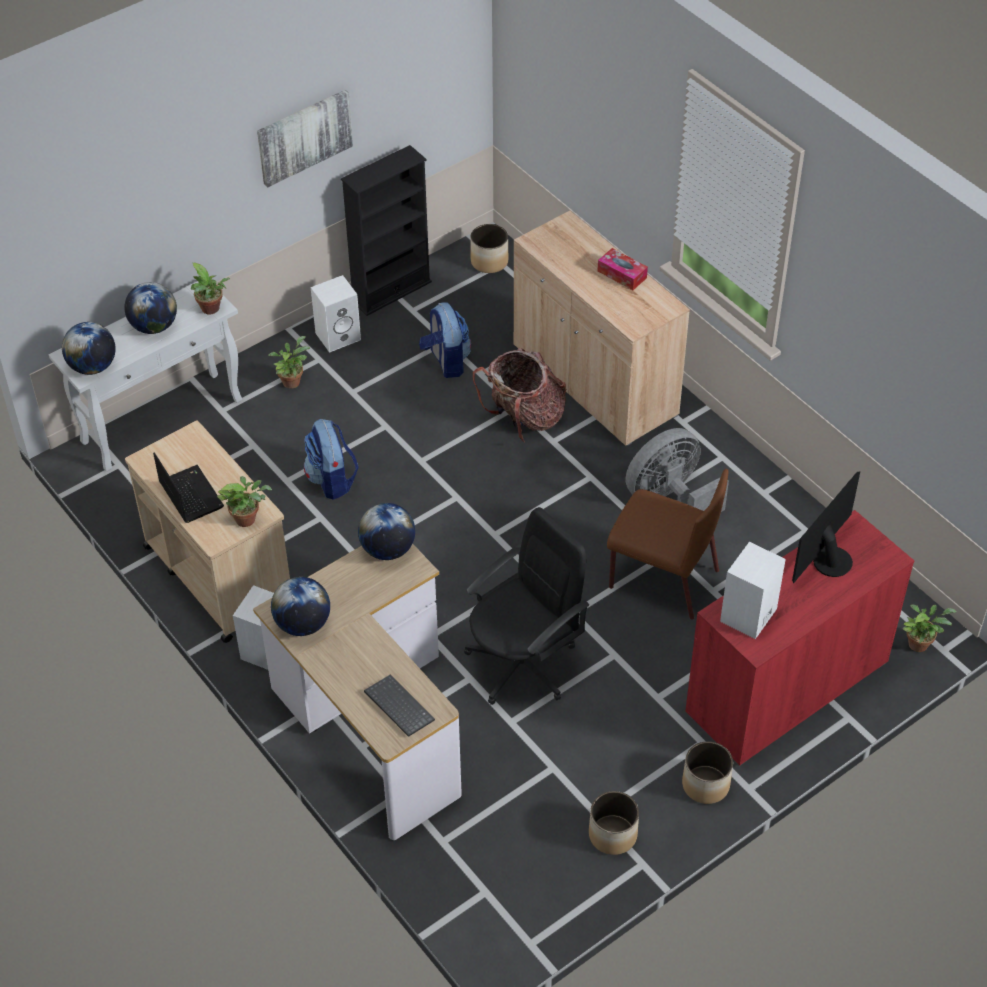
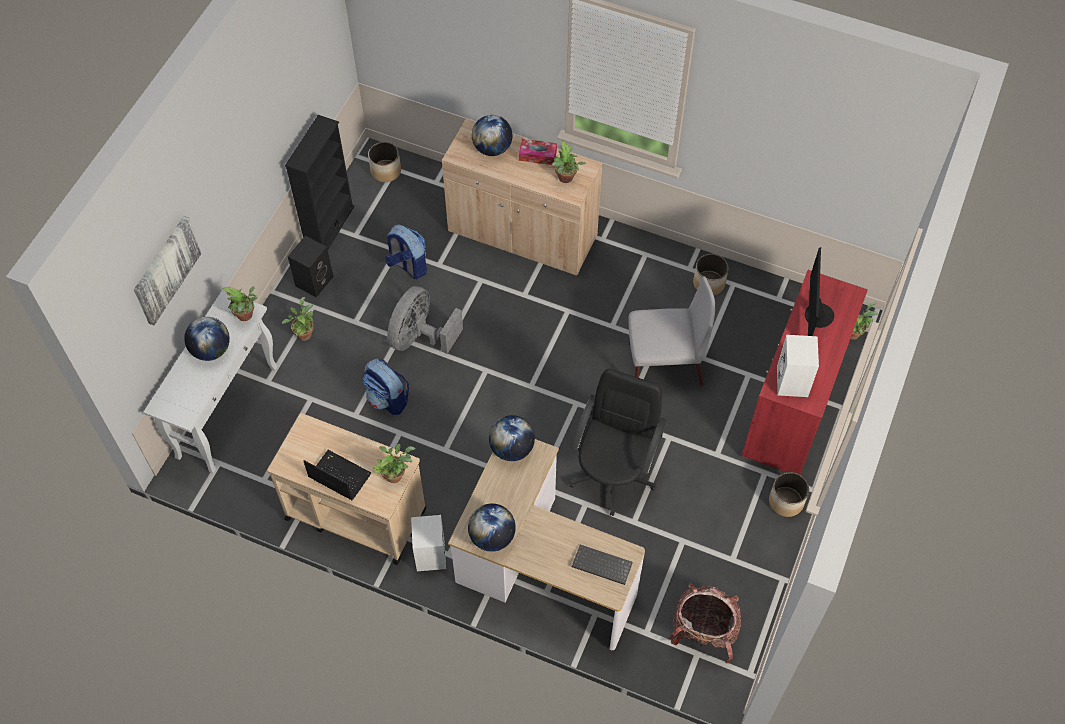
camera: 30 degrees left, 10 degrees up
globe [62,322,116,375] -> globe moved to [472,115,512,156]
picture [257,90,353,187] -> picture moved to [134,216,202,325]
white speaker [311,275,361,353] -> black speaker [288,236,333,297]
backpack [472,348,566,443] -> backpack moved to [670,583,741,663]
planter [589,791,639,855] -> planter moved to [693,254,729,295]
brown chair [607,469,728,619] -> grey chair [628,276,715,386]
grey fan [625,428,729,512] -> grey fan moved to [387,286,463,354]
none -> potted plant [551,141,586,183]

